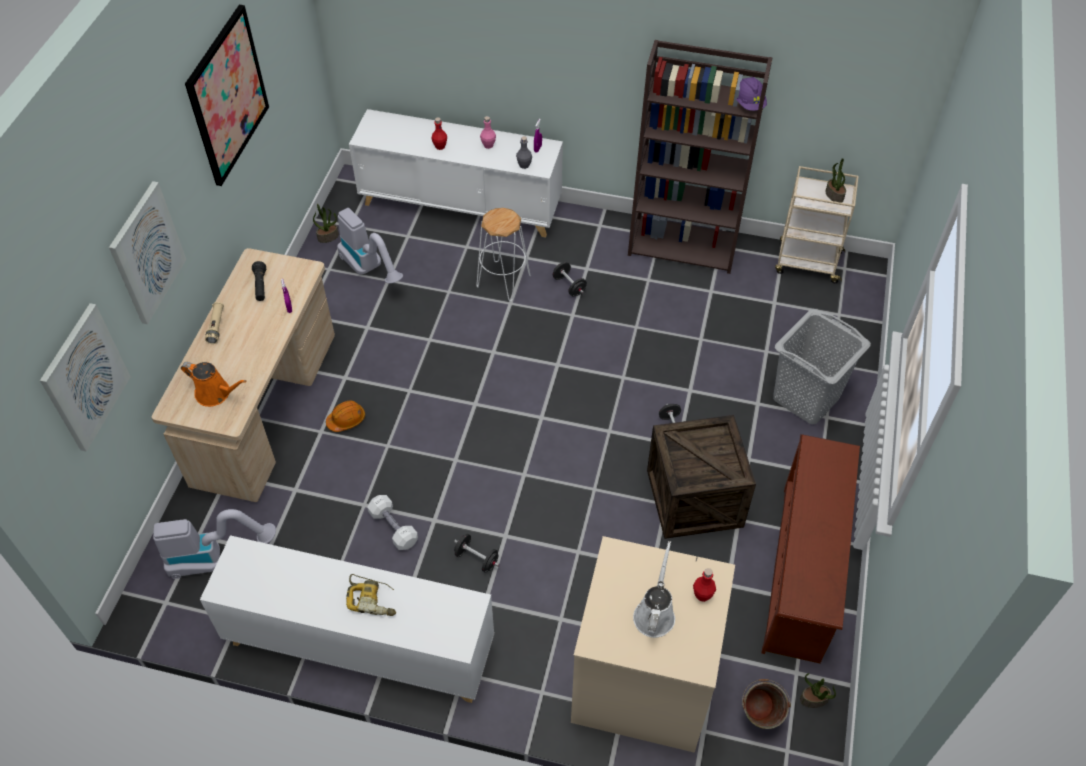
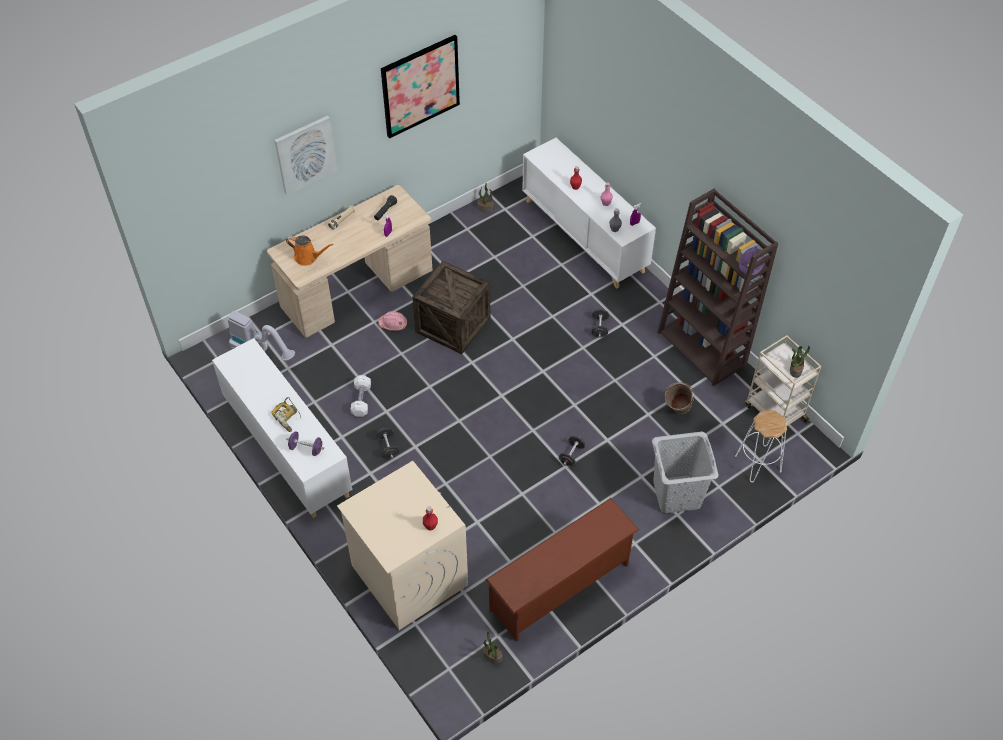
camera: 40 degrees right, 0 degrees up
picture [40,303,130,452] -> none
orange watering can [181,362,247,407] -> orange watering can turned 45 degrees counterclockwise [286,236,334,266]
orange hard hat [326,400,365,432] -> pink hard hat [378,311,407,331]
vacuum cleaner [337,208,403,284] -> none
white stool [476,208,531,301] -> white stool moved to [735,410,787,482]
white watering can [633,541,675,638] -> none
crate [647,415,756,539] -> crate moved to [412,261,490,354]
green bucket [742,679,791,729] -> green bucket moved to [665,382,695,414]
none -> purple dumbbell [286,431,324,456]

